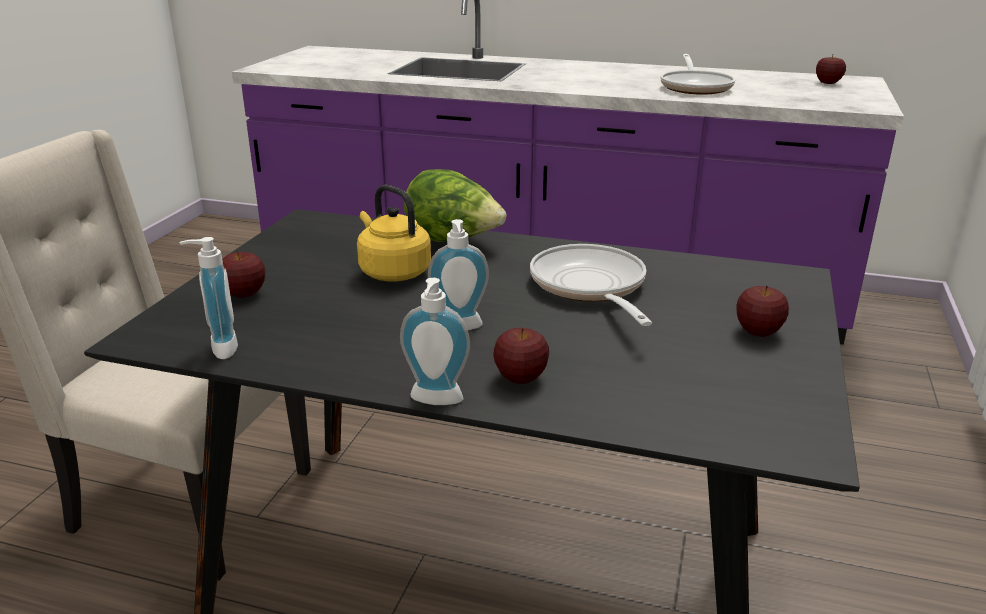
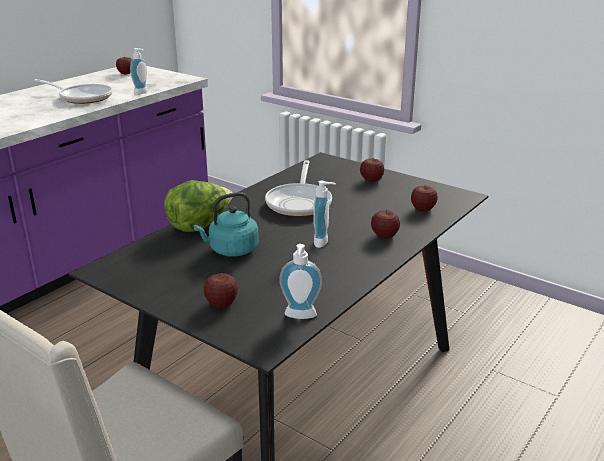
camera: 70 degrees left, 0 degrees up
yellow kettle [357,185,431,281] -> turquoise kettle [194,192,259,257]
soap dispenser [400,278,470,405] -> soap dispenser moved to [130,48,148,95]
frying pan [530,244,652,326] -> frying pan turned 90 degrees counterclockwise [265,160,332,217]
none -> apple [411,186,438,212]

